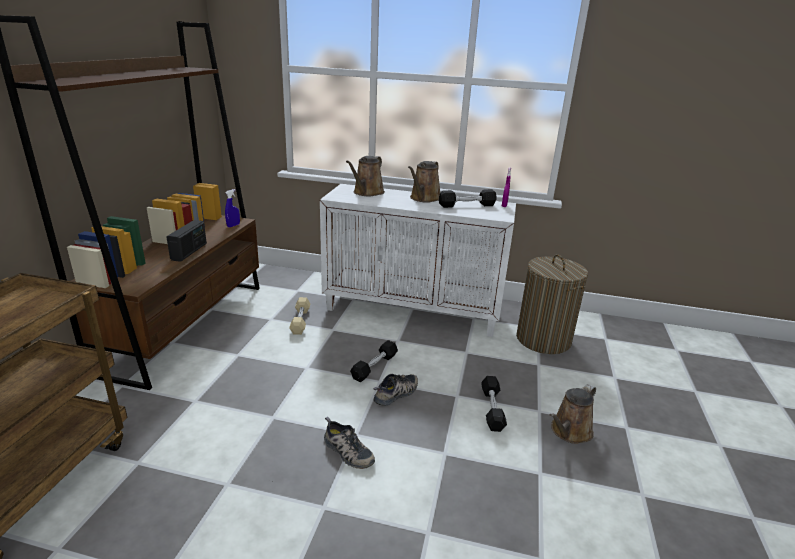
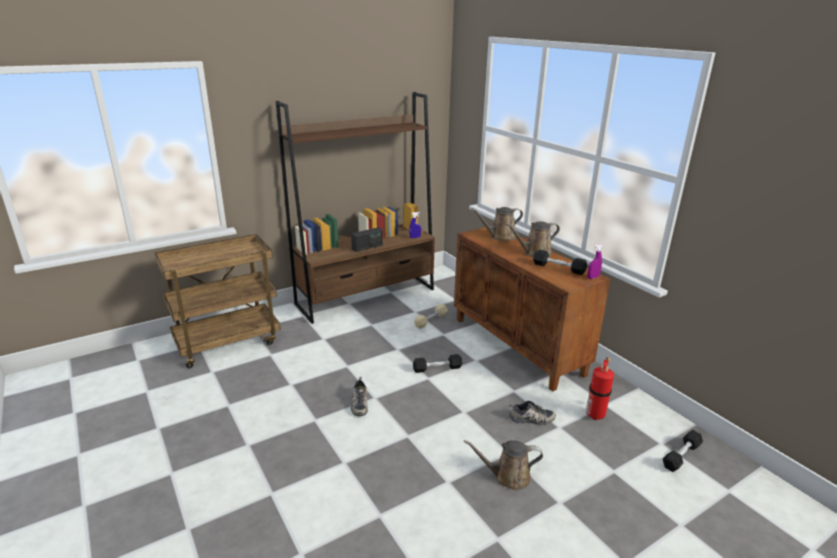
camera: 45 degrees right, 0 degrees up
white cabinet [320,184,516,337] -> brown cabinet [454,227,611,391]
shoe [374,374,418,406] -> shoe moved to [509,401,556,425]
black dumbbell [481,376,507,432] -> black dumbbell moved to [663,430,703,472]
laundry basket [516,254,588,354] -> fire extinguisher [586,357,614,420]

